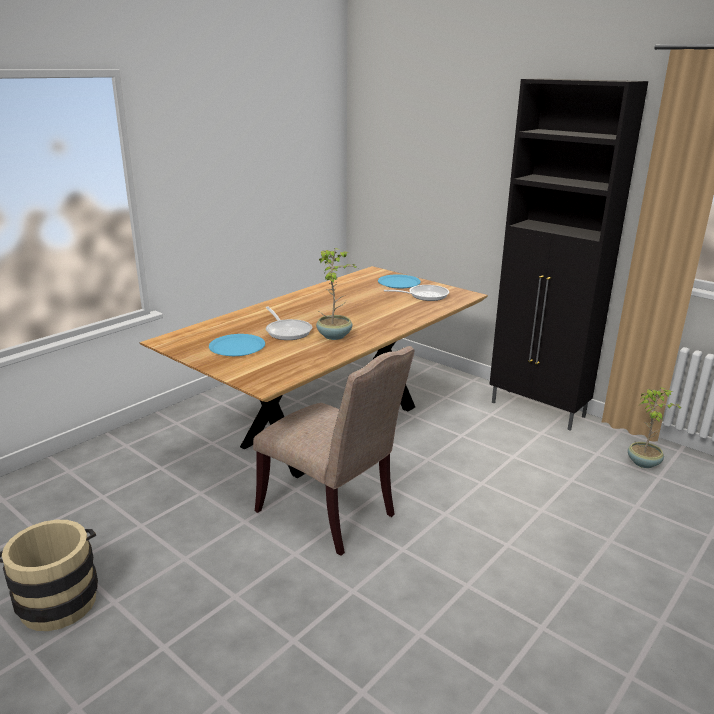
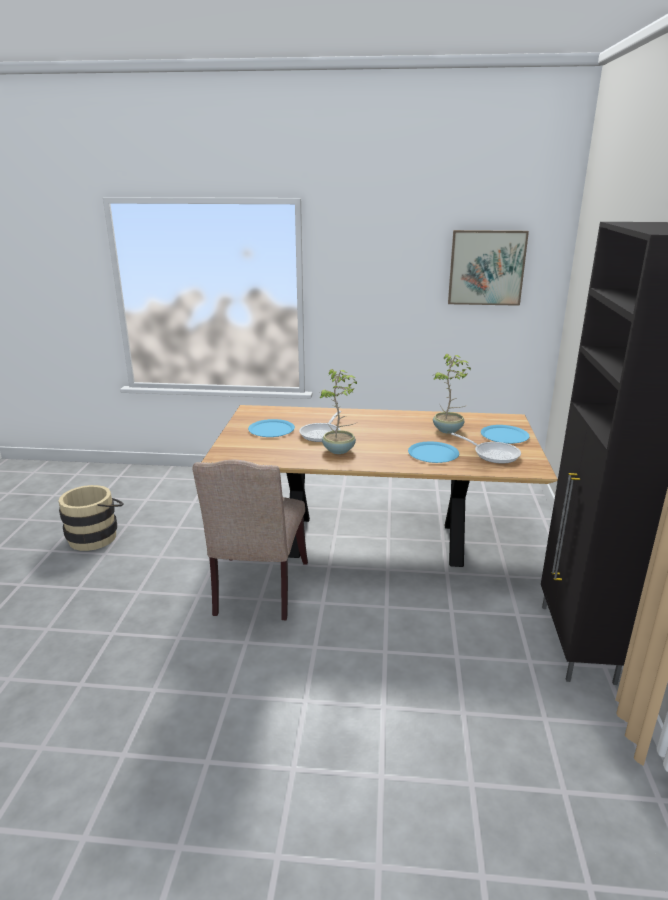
camera: 55 degrees right, 0 degrees up
potted plant [628,387,681,468] -> potted plant moved to [433,354,471,434]
none -> blue plate [408,442,459,463]
none -> picture [448,230,529,306]

